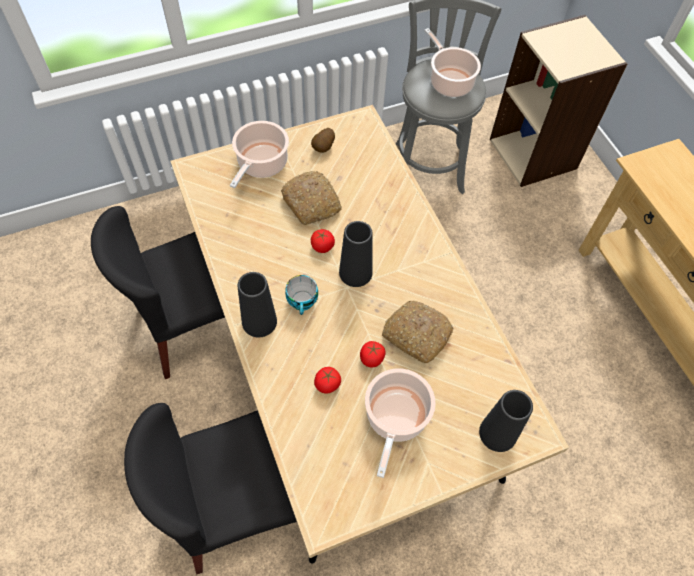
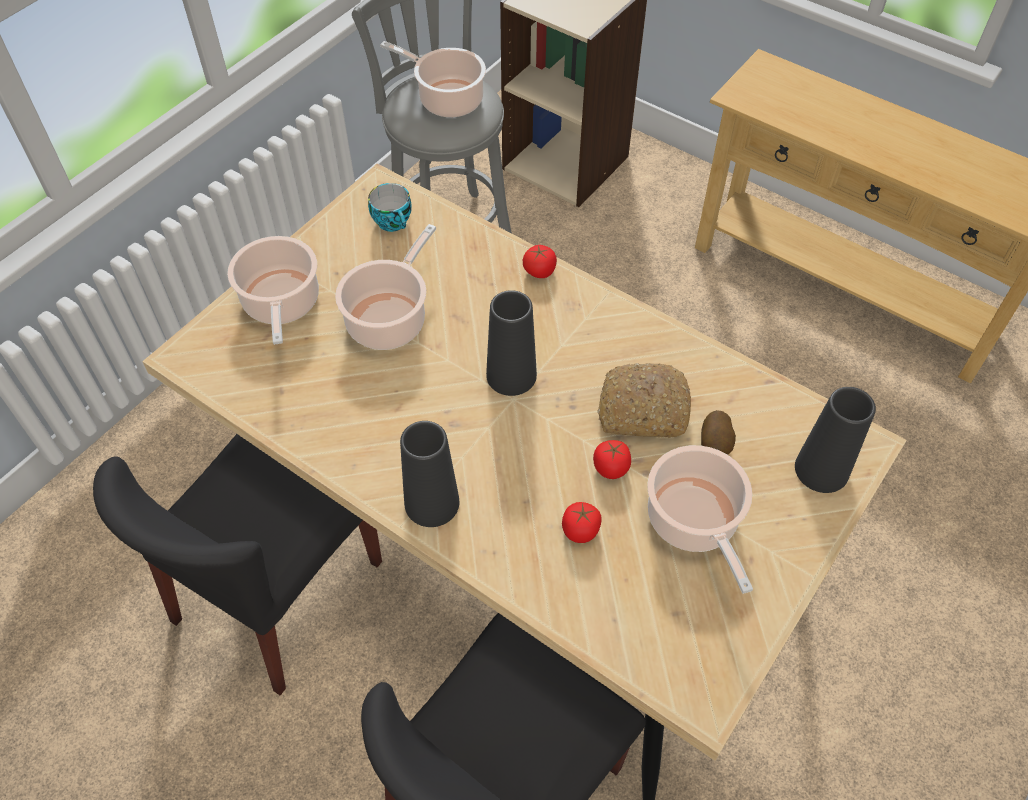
camera: 30 degrees left, 5 degrees down
bread [281,171,342,225] -> cooking pot [335,224,436,350]
cup [285,275,318,315] -> cup moved to [368,183,412,232]
potato [311,128,335,153] -> potato moved to [701,410,736,455]
tomato [311,229,335,253] -> tomato moved to [523,245,557,278]

